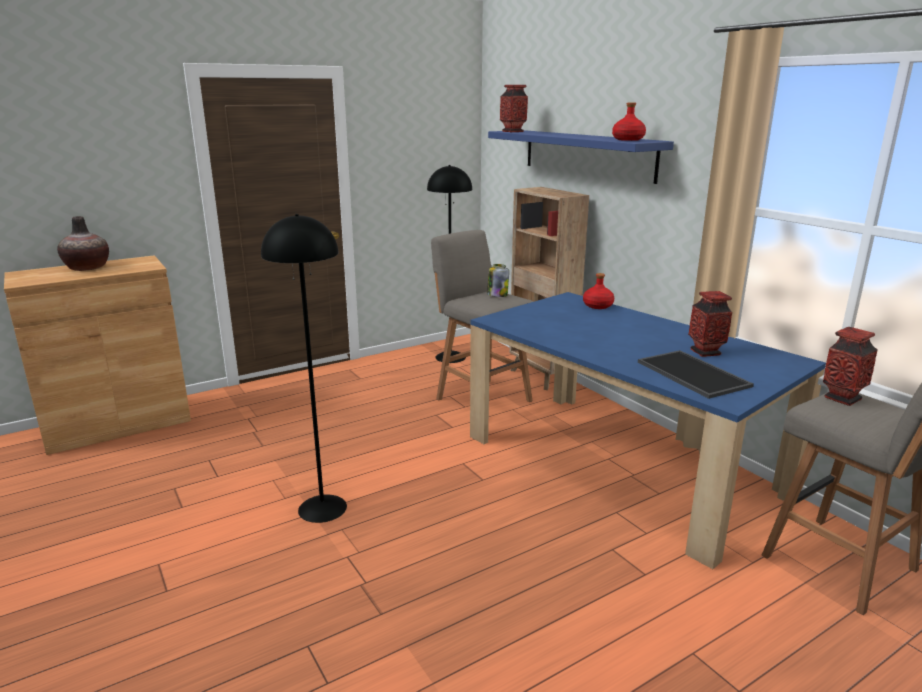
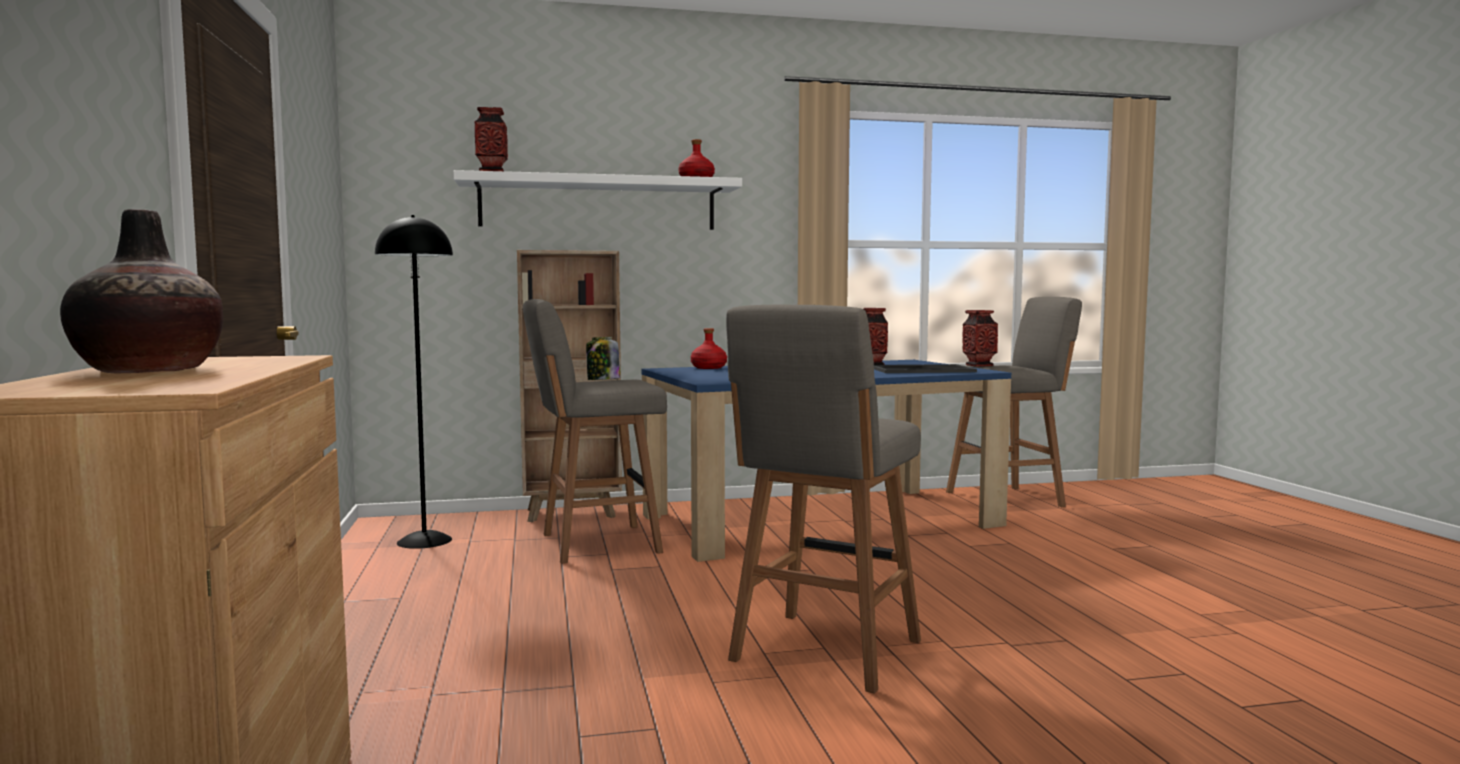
camera: 70 degrees left, 15 degrees down
black floor lamp [261,214,347,523] -> grey stool [726,304,921,694]
blue shelf [488,130,674,184] -> white shelf [453,170,742,230]

